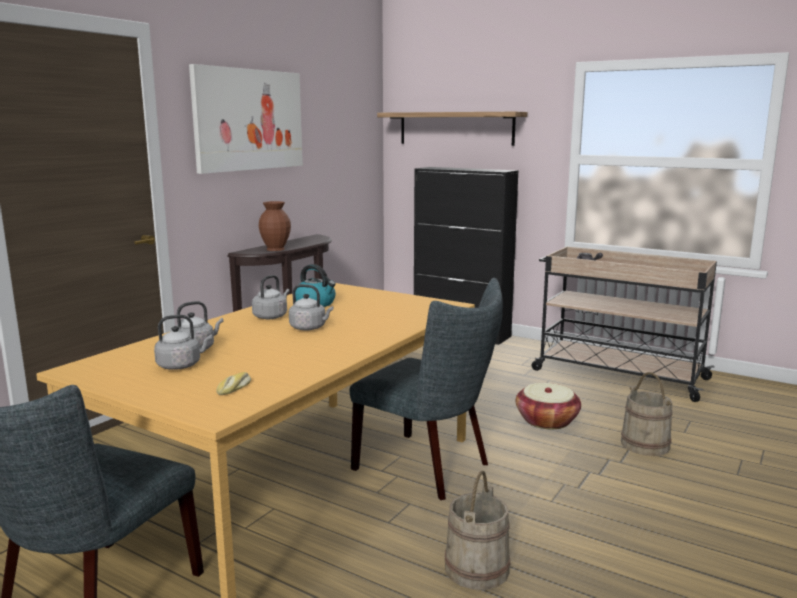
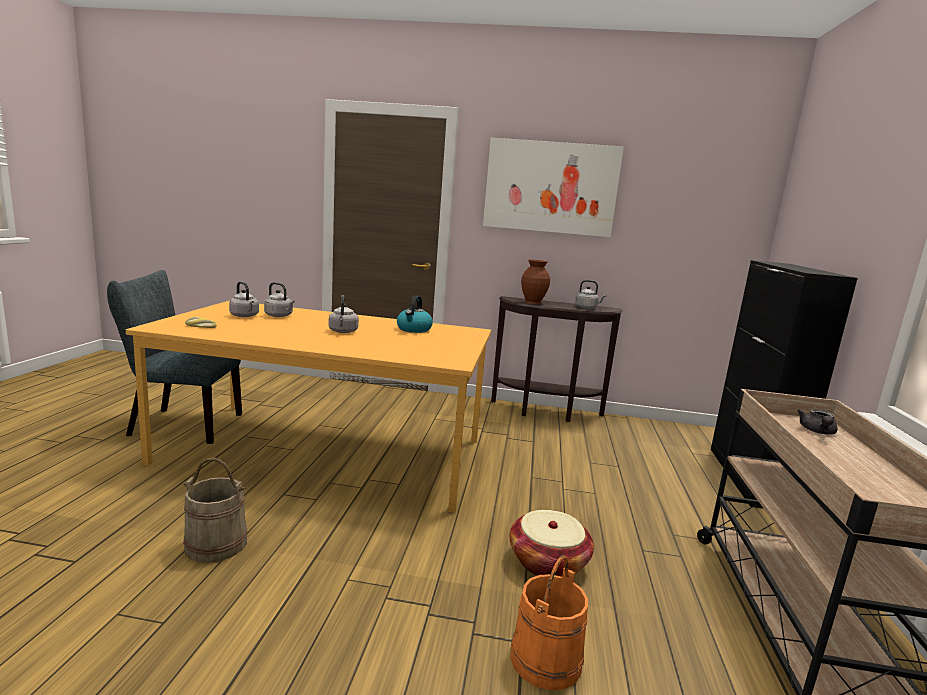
camera: 65 degrees right, 0 degrees up
grey kettle [252,275,290,319] -> grey kettle moved to [575,280,606,309]
grey chair [350,278,503,500] -> none
shelf [377,112,527,146] -> none
beige bucket [621,372,673,456] -> orange bucket [510,555,588,691]

